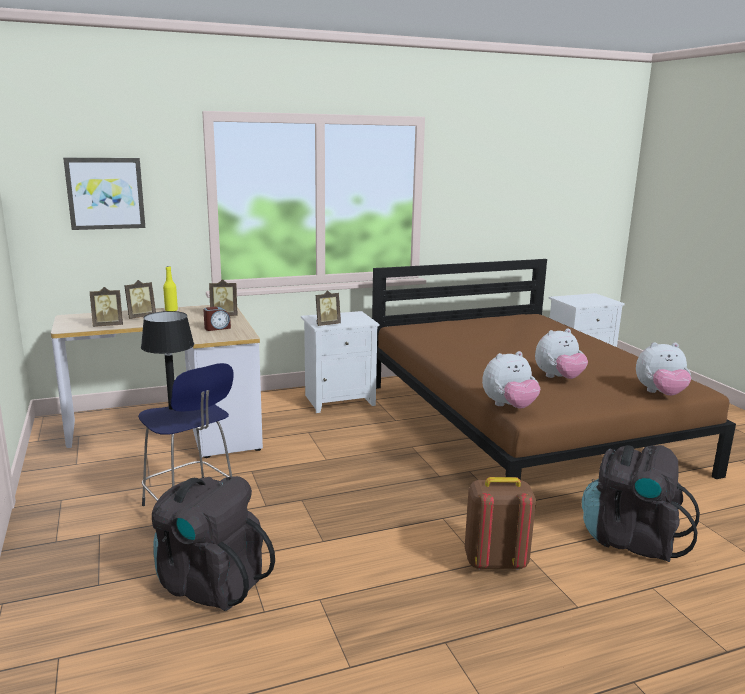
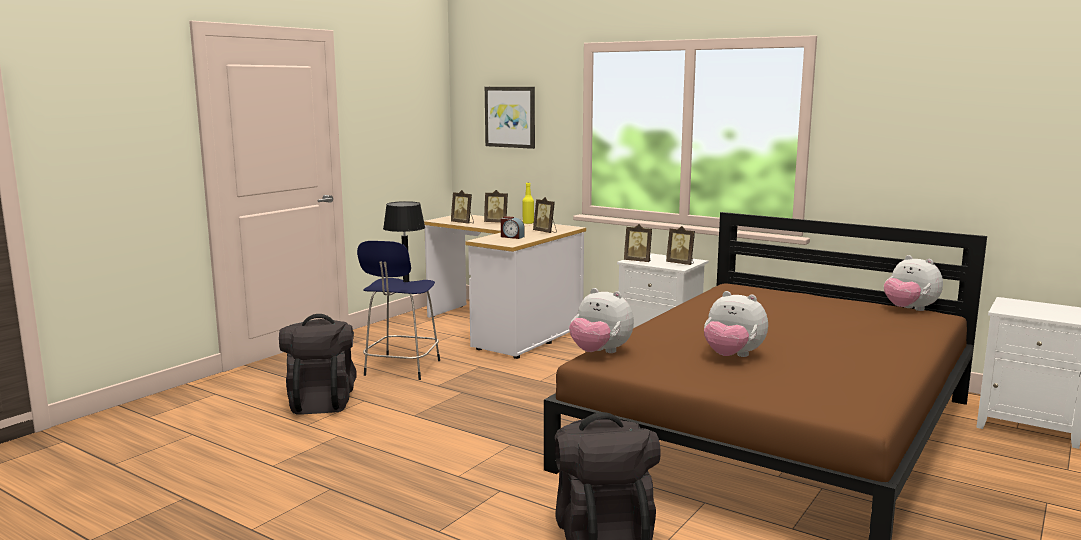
camera: 55 degrees right, 5 degrees down
brown backpack [465,477,536,570] -> none
plush toy [636,342,691,396] -> plush toy moved to [884,255,943,311]
none -> picture frame [666,226,695,265]

